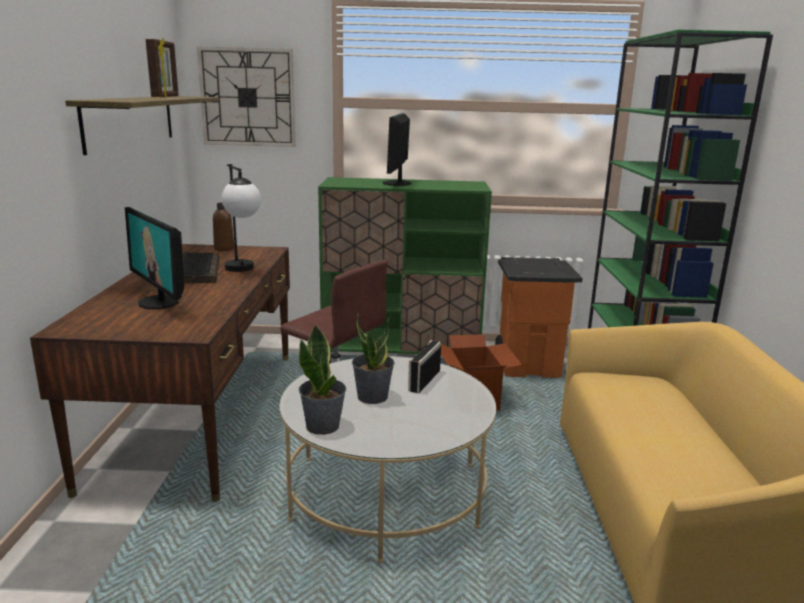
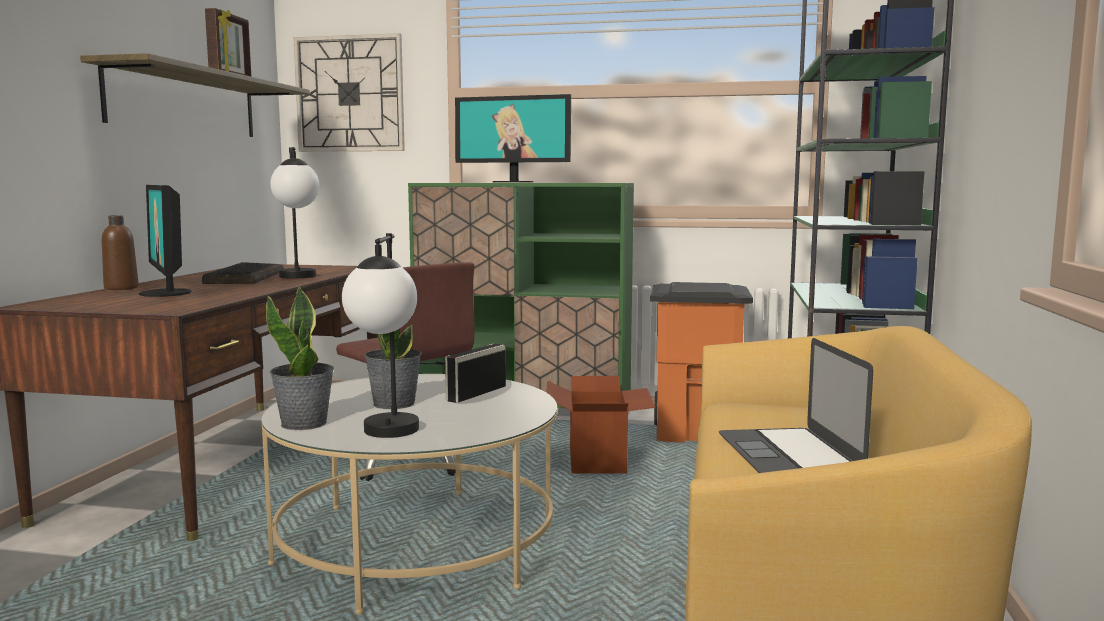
camera: 10 degrees right, 10 degrees down
brown bottle [213,203,234,251] -> brown bottle moved to [102,215,139,290]
monitor [383,113,412,186] -> monitor turned 90 degrees counterclockwise [455,94,571,183]
none -> table lamp [342,233,419,438]
none -> laptop [719,338,873,473]

